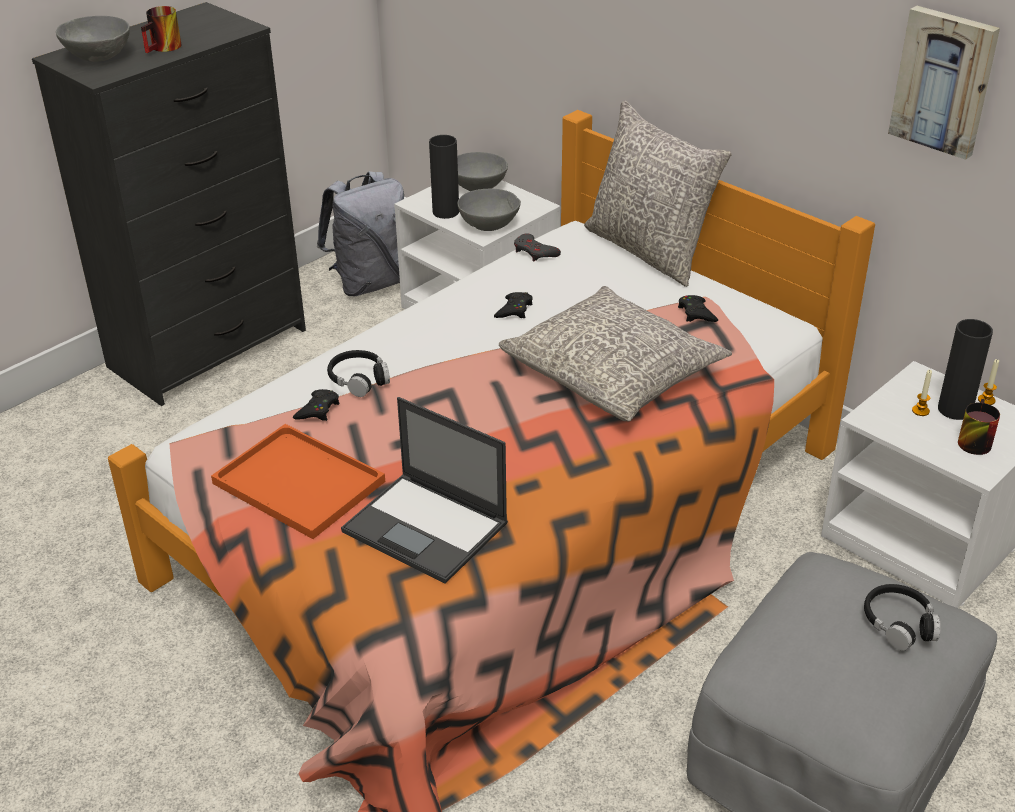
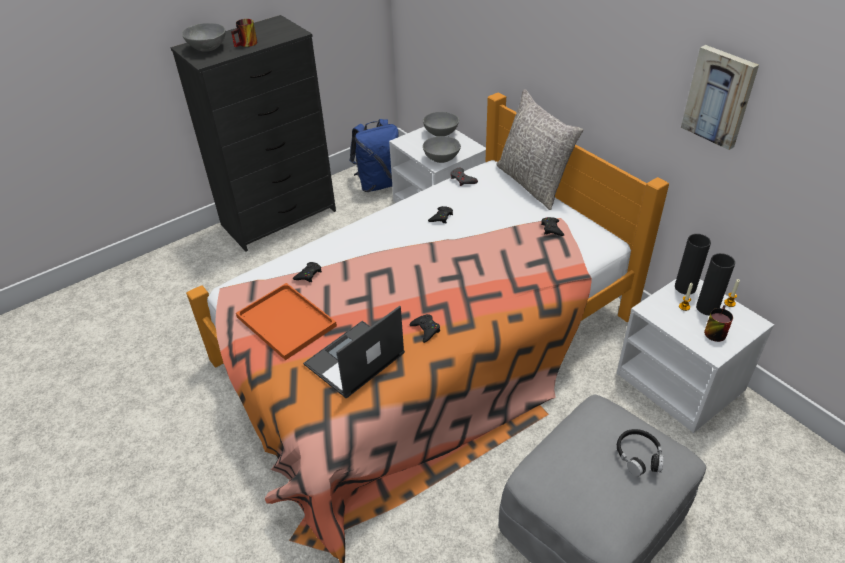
camera: 10 degrees right, 5 degrees up
grey backpack [317,171,404,296] -> blue backpack [349,119,399,192]
black headphones [327,350,390,397] -> none
laptop [341,397,508,584] -> laptop turned 90 degrees clockwise [303,306,405,399]
black vase [429,135,459,219] -> black vase moved to [675,234,711,294]
grey pillow [499,286,732,422] -> none
none -> black game controller [409,314,440,343]

